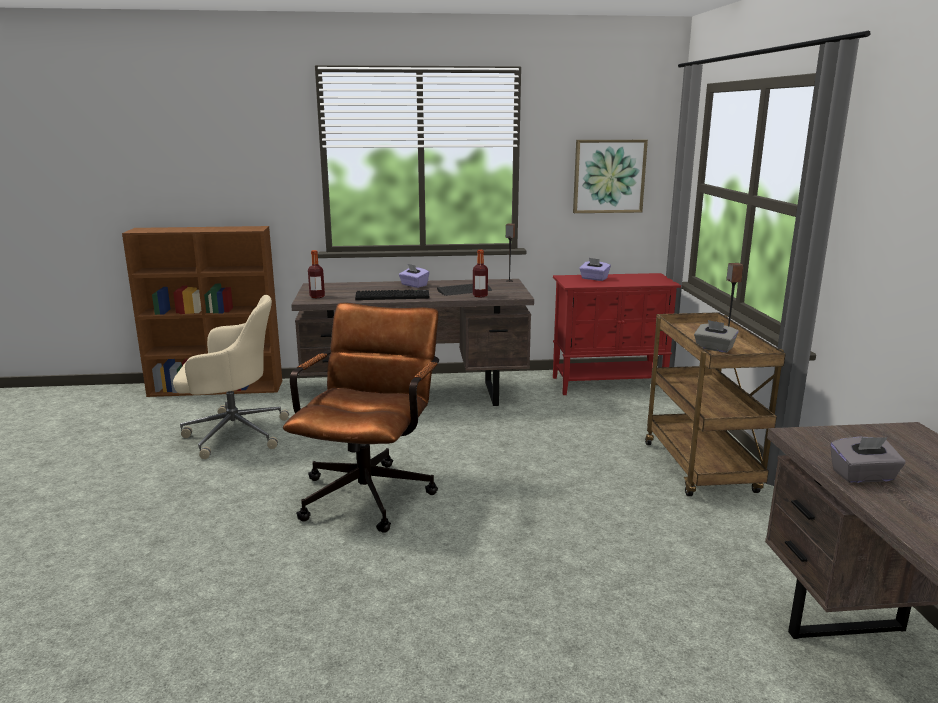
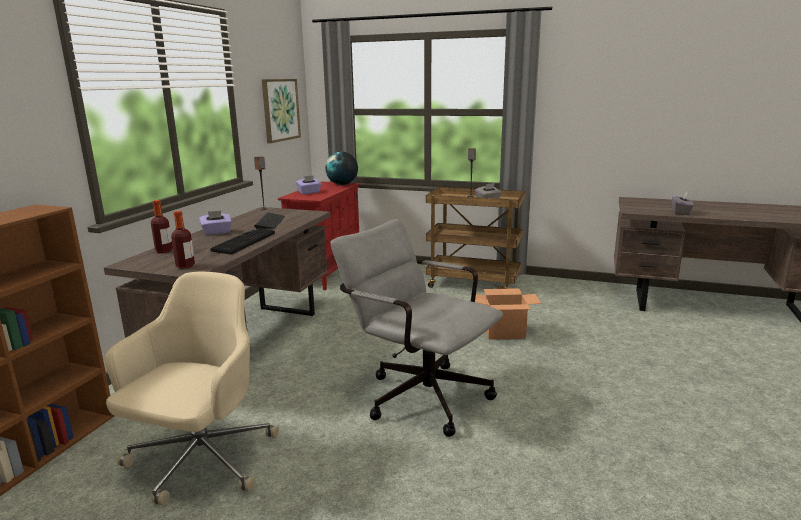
camera: 65 degrees left, 0 degrees up
brown office chair [283,303,439,533] -> grey office chair [330,219,503,437]
bottle [473,250,488,298] -> bottle moved to [151,200,173,253]
none -> globe [325,151,358,185]
none -> cardboard box [475,288,542,340]

